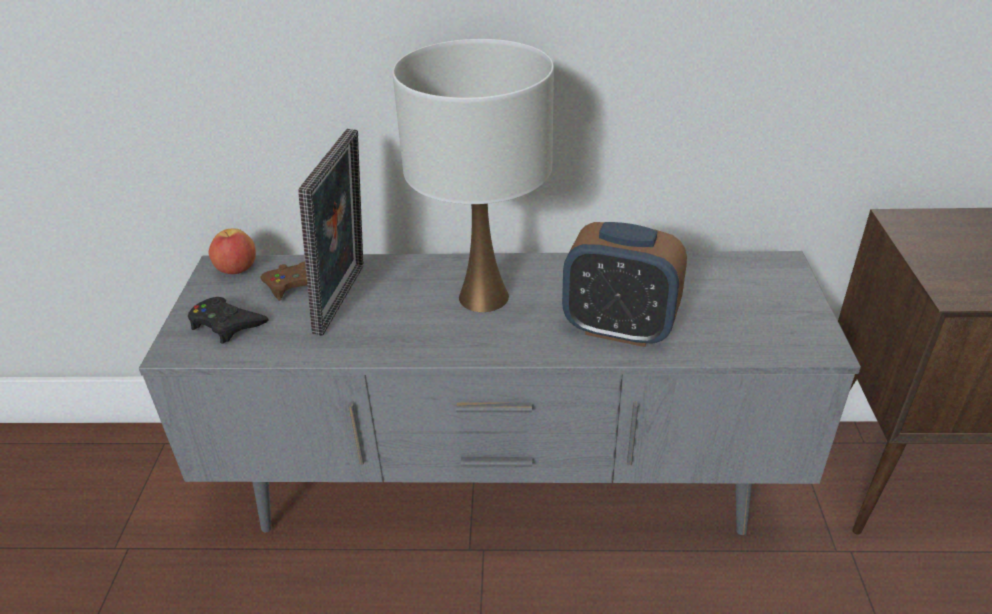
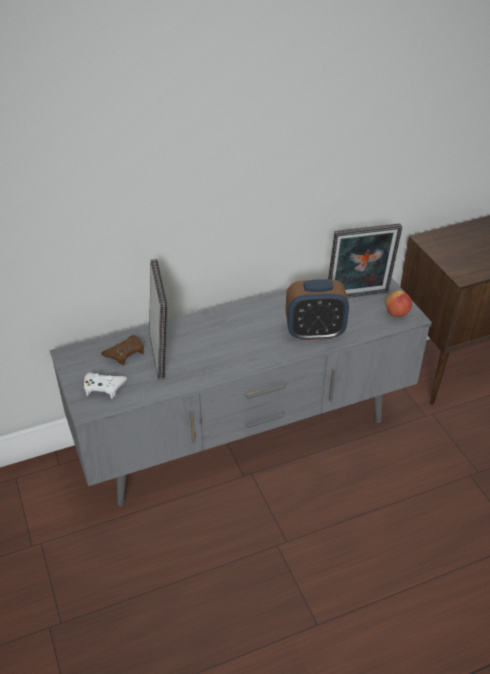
camera: 25 degrees left, 5 degrees up
black game controller [188,297,268,344] -> white game controller [84,372,127,398]
apple [209,229,256,274] -> apple moved to [386,290,412,317]
white table lamp [392,39,554,312] -> none
none -> picture frame [328,223,402,298]

